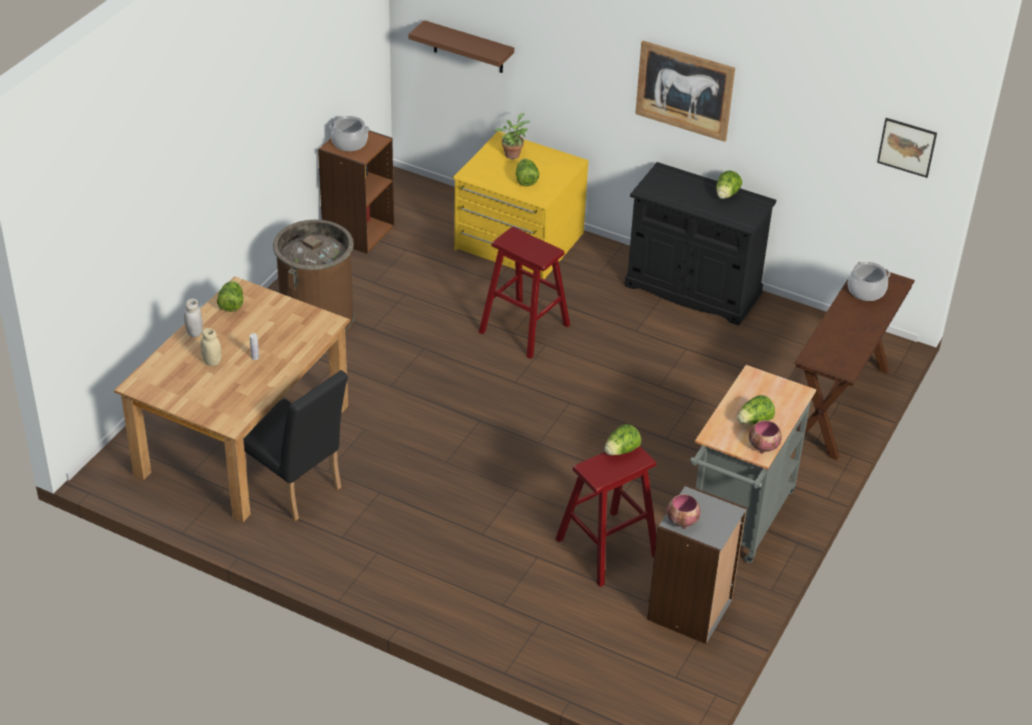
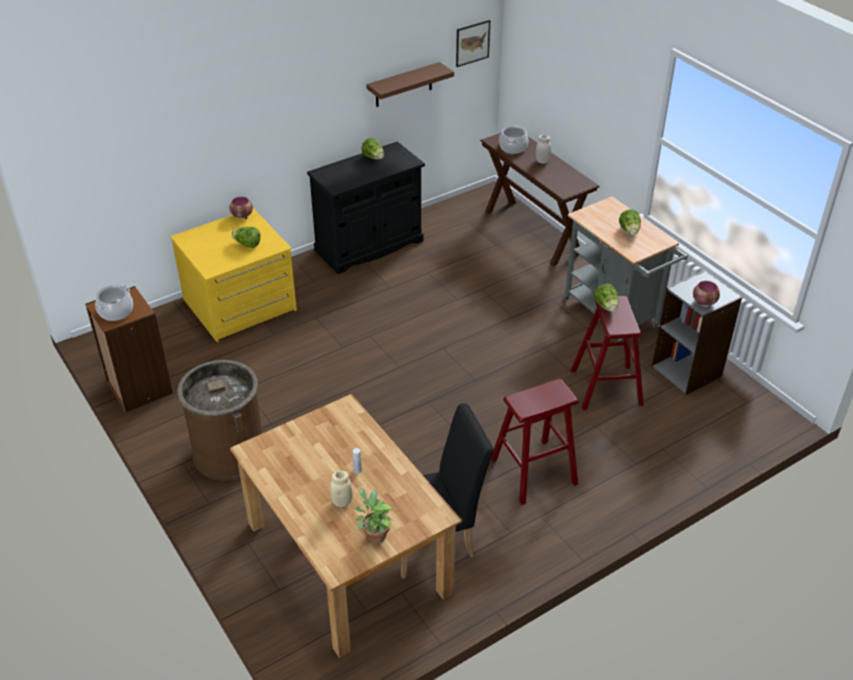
camera: 60 degrees left, 0 degrees up
white jar [184,299,203,337] -> white jar moved to [536,135,551,164]
lettuce [217,280,243,312] -> none
brown shelf [408,20,514,73] -> brown shelf moved to [366,62,454,107]
red stool [479,227,570,359] -> red stool moved to [491,379,579,505]
potted plant [494,113,530,159] -> potted plant moved to [354,488,393,544]
picture [635,41,735,142] -> none
bowl [749,420,782,453] -> bowl moved to [229,197,253,219]

